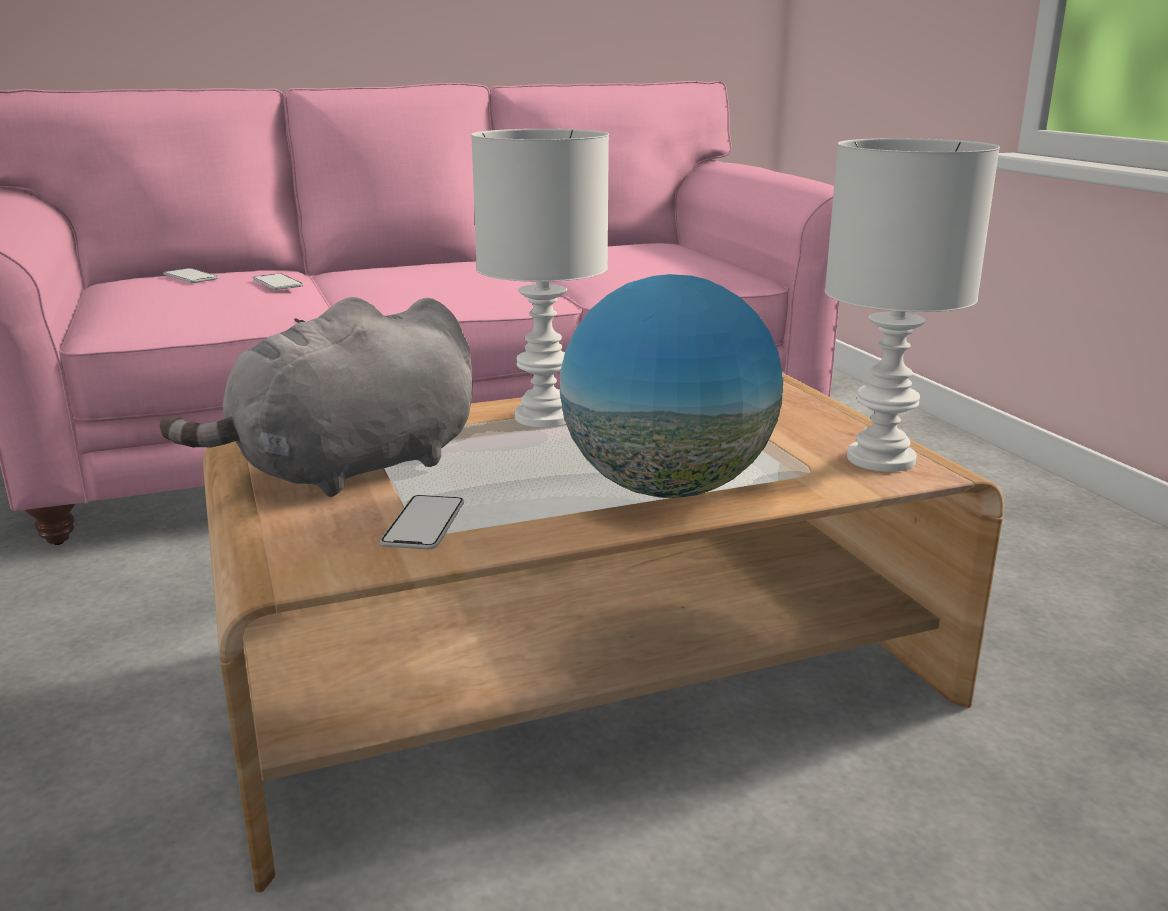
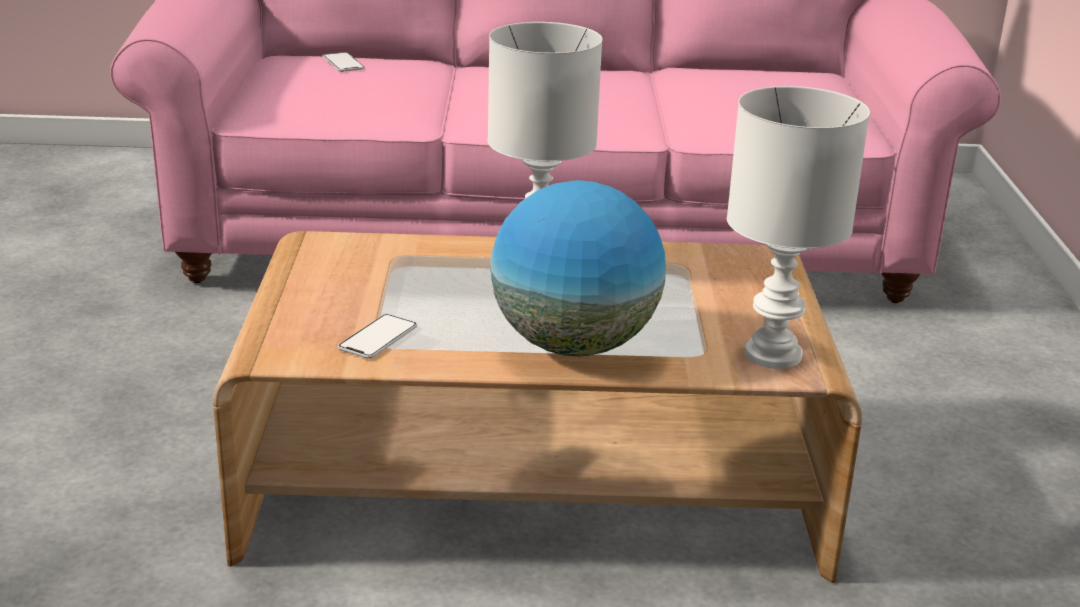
camera: 20 degrees right, 5 degrees up
grey plush toy [159,297,473,497] -> none
phone [252,273,303,290] -> none

